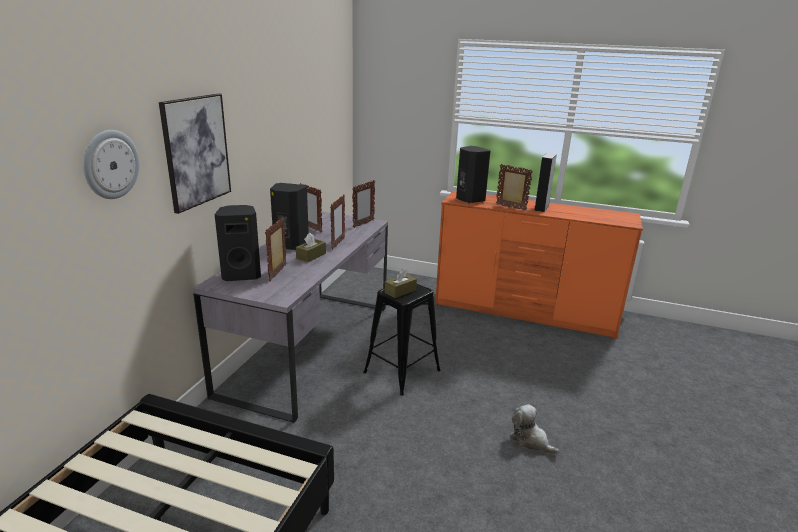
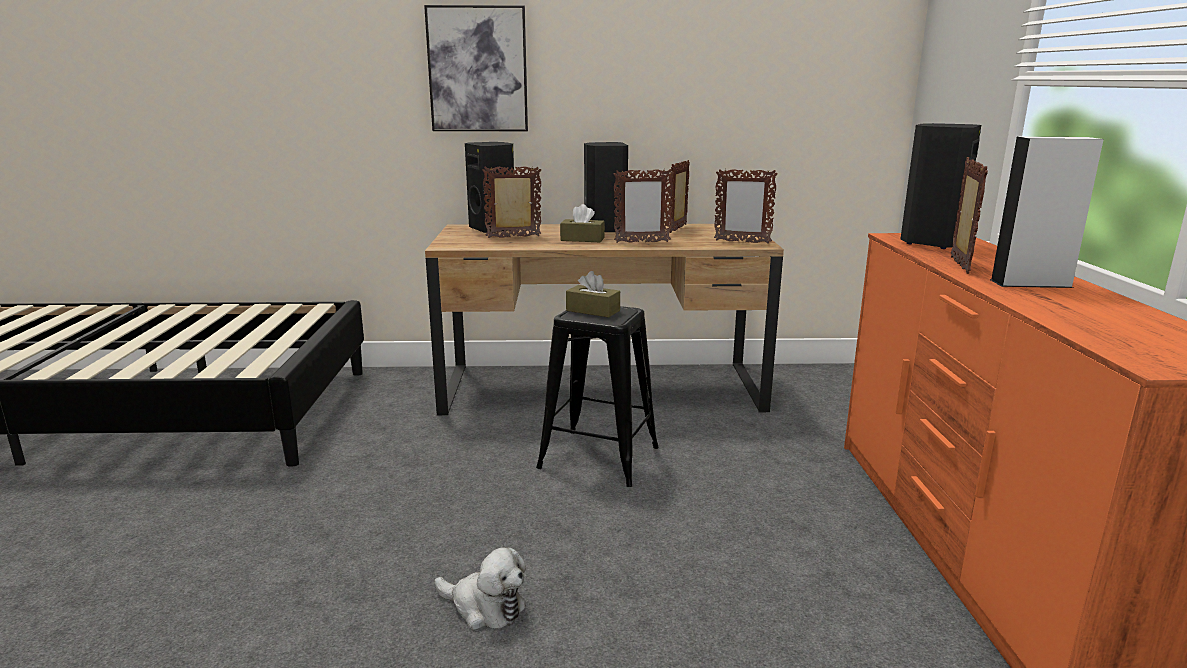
camera: 70 degrees right, 5 degrees down
wall clock [83,130,139,199] -> none
grey desk [193,211,388,423] -> brown desk [425,224,784,415]
plush toy [510,404,559,455] -> plush toy turned 90 degrees clockwise [435,547,526,630]

